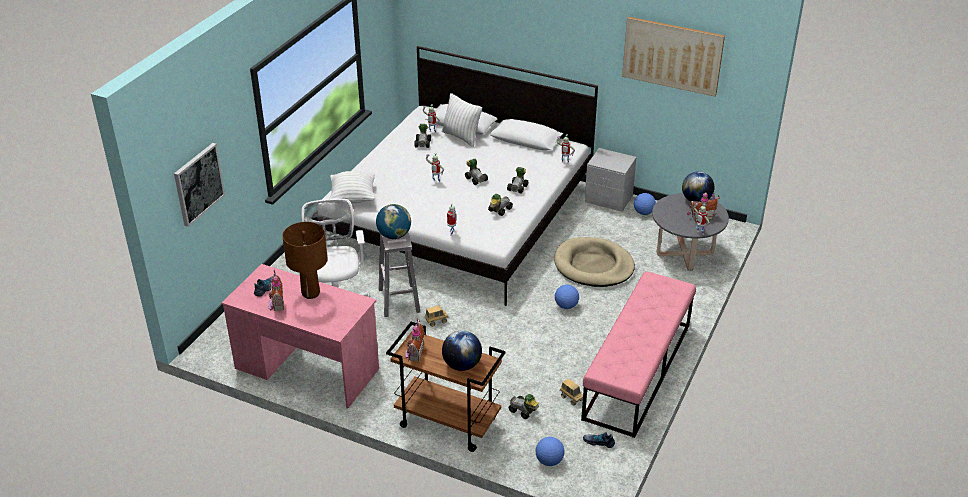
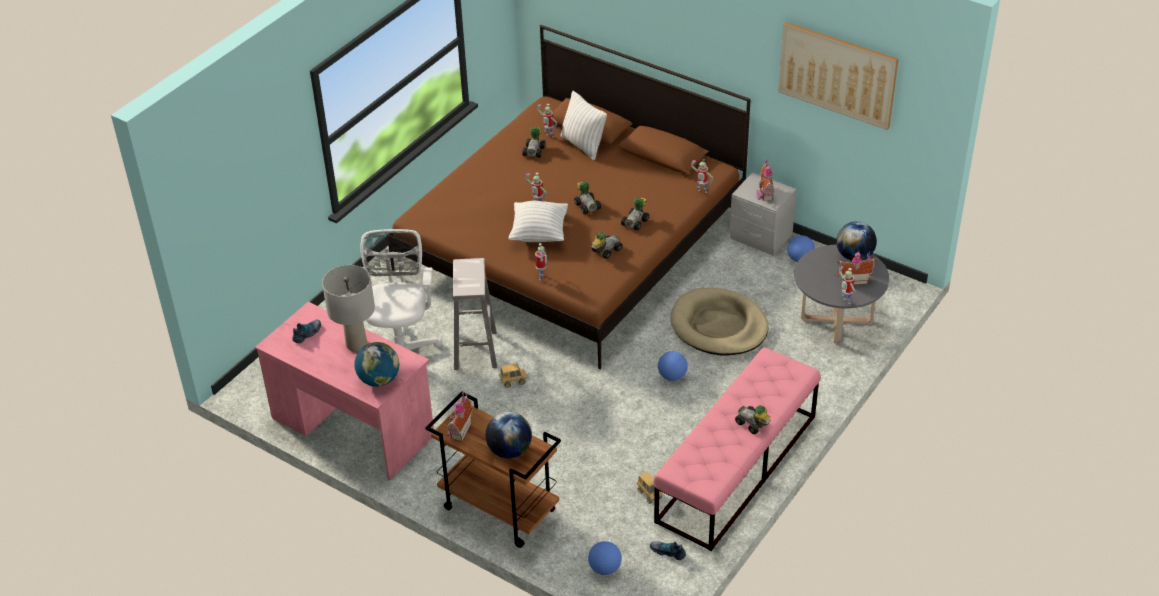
camera: 10 degrees right, 5 degrees up
picture [174,143,225,227] -> none
toy house [268,270,284,311] -> toy house moved to [756,159,775,201]
brown table lamp [282,222,328,299] -> grey table lamp [322,265,375,352]
white bed [314,46,598,306] -> brown bed [389,25,751,369]
white pillow [329,171,375,204] -> white pillow moved to [509,201,568,242]
globe [376,204,411,239] -> globe moved to [354,342,399,387]
toy car [508,394,539,419] -> toy car moved to [735,405,771,434]

